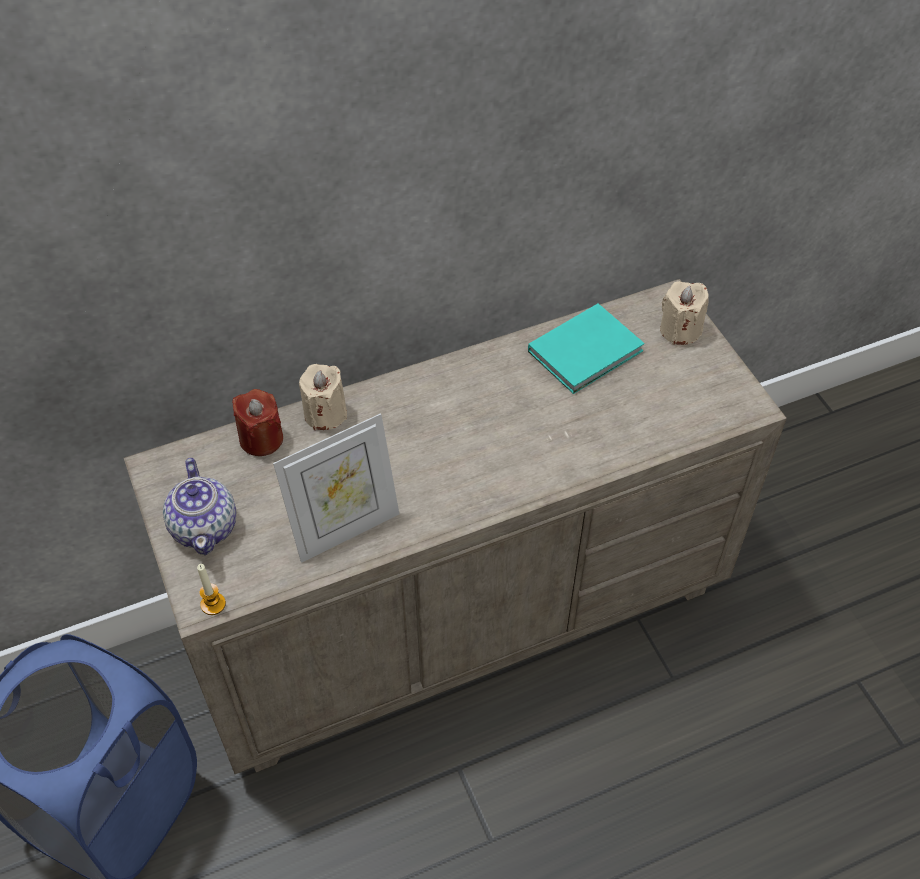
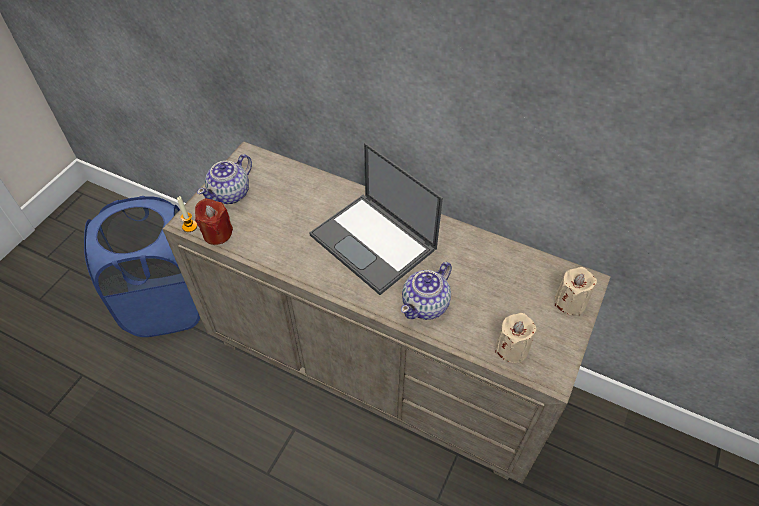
camera: 50 degrees right, 0 degrees up
red candle [232,389,283,456] -> red candle moved to [195,198,233,245]
picture frame [273,413,399,563] -> none
beige candle [299,364,347,430] -> beige candle moved to [495,313,537,363]
turquoise book [528,303,645,394] -> none
none -> laptop [309,143,443,295]
none -> teapot [401,262,452,320]

